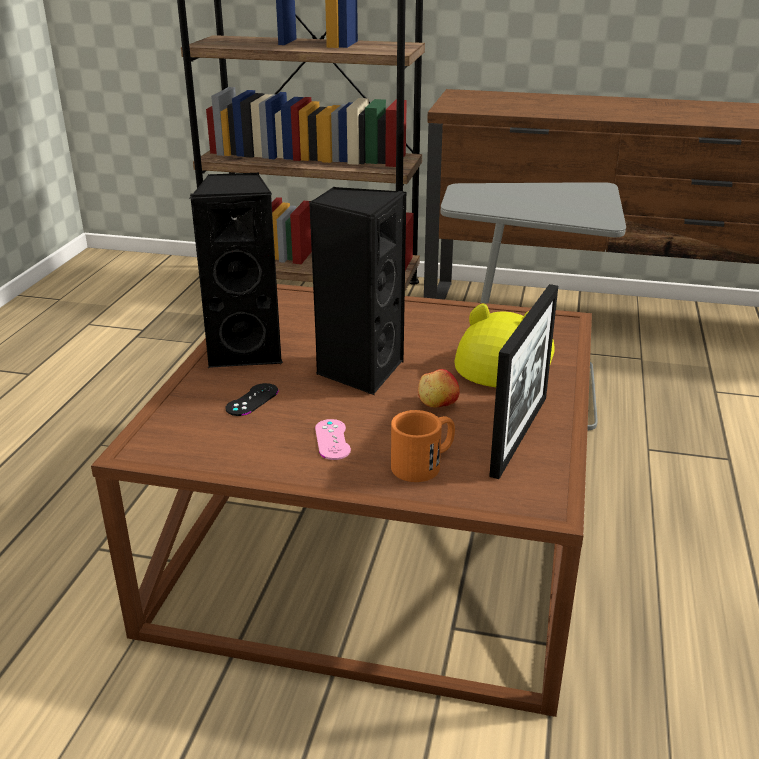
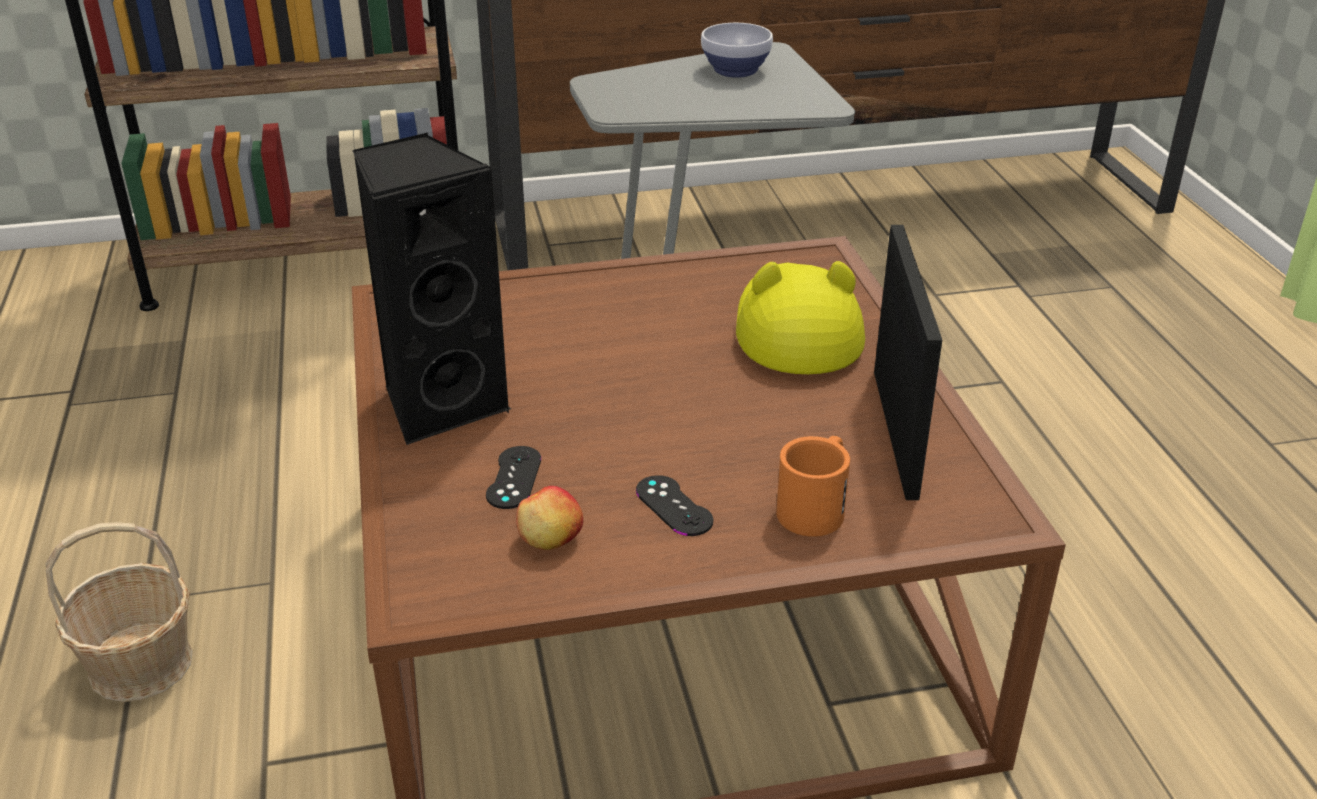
camera: 25 degrees left, 5 degrees up
black speaker [309,187,406,395] -> none
pink game controller [315,419,351,460] -> black game controller [636,475,713,536]
apple [418,369,460,407] -> apple moved to [516,486,583,550]
none -> basket [45,522,193,702]
none -> bowl [701,23,773,78]

